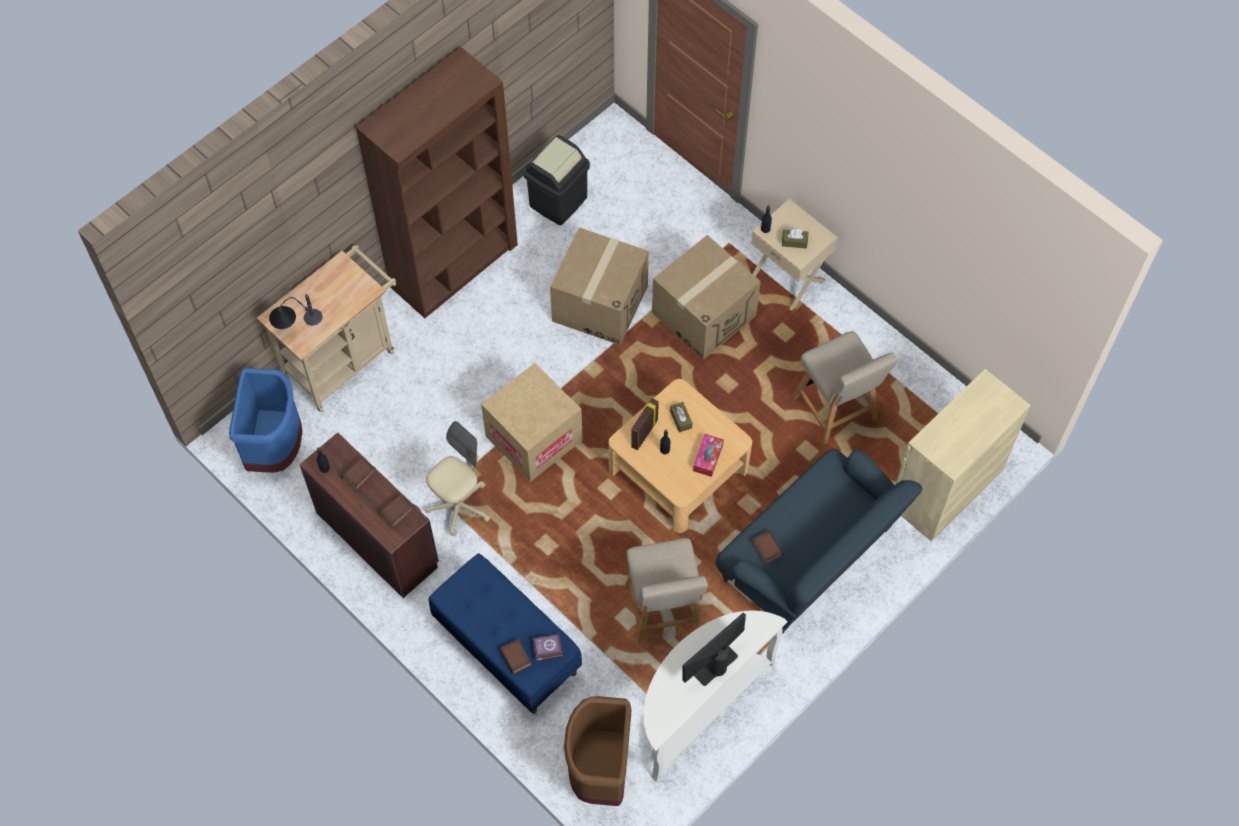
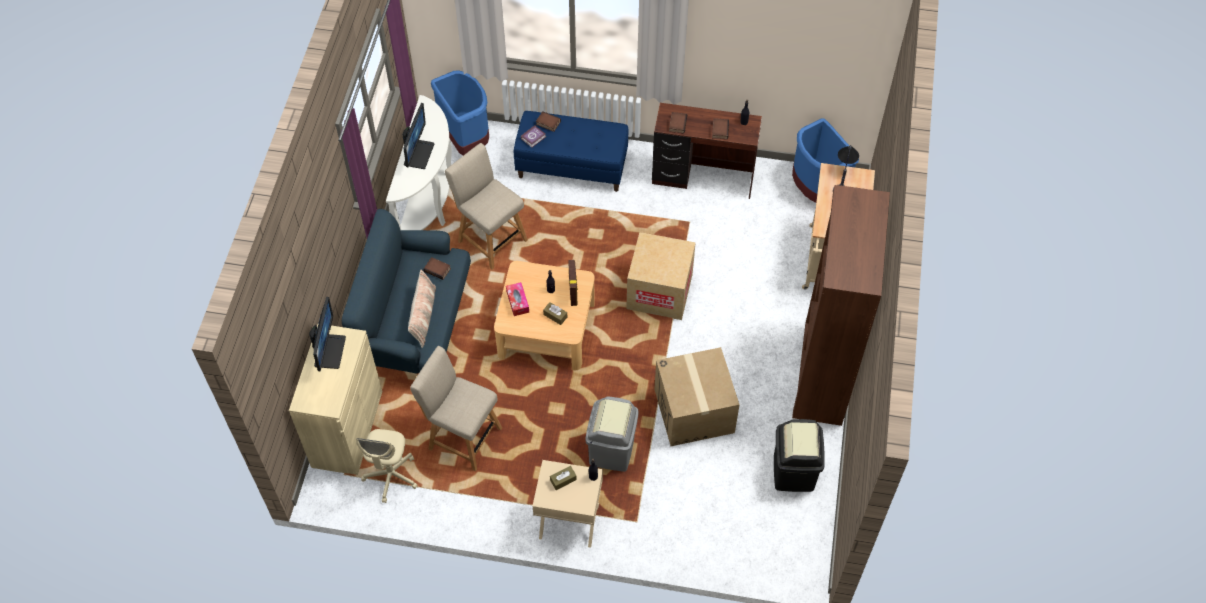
camera: 145 degrees right, 5 degrees down
beige office chair [426,421,490,536] -> beige office chair moved to [356,429,418,503]
brown trash can [564,696,631,806] -> blue trash can [431,71,489,156]
cardboard box [652,235,761,360] -> grey trash can [586,397,639,472]
none -> monitor [309,297,346,371]
none -> pillow [408,269,436,348]

